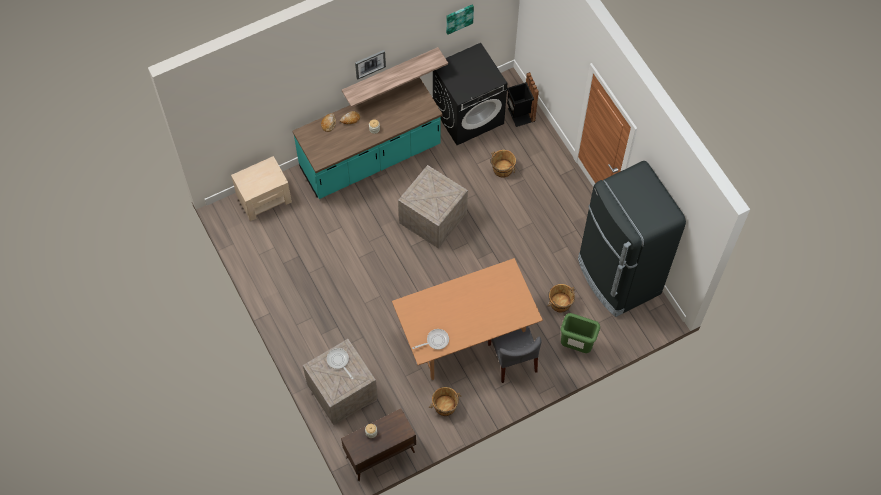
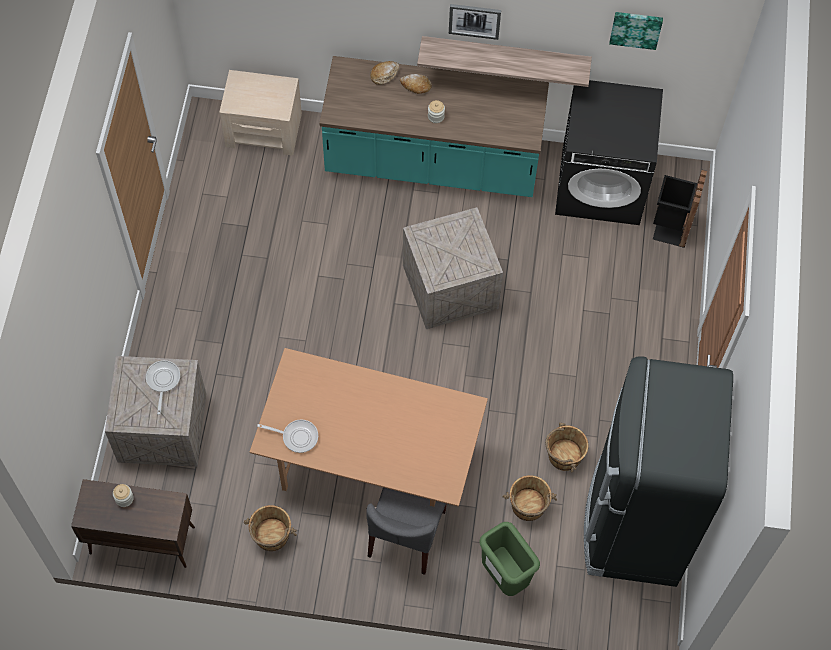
camera: 35 degrees right, 0 degrees up
brown bucket [491,150,516,178] -> brown bucket moved to [545,423,588,473]

